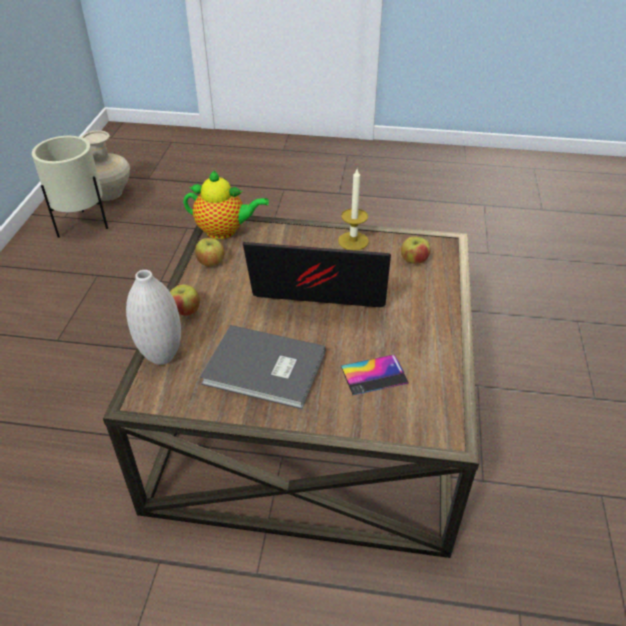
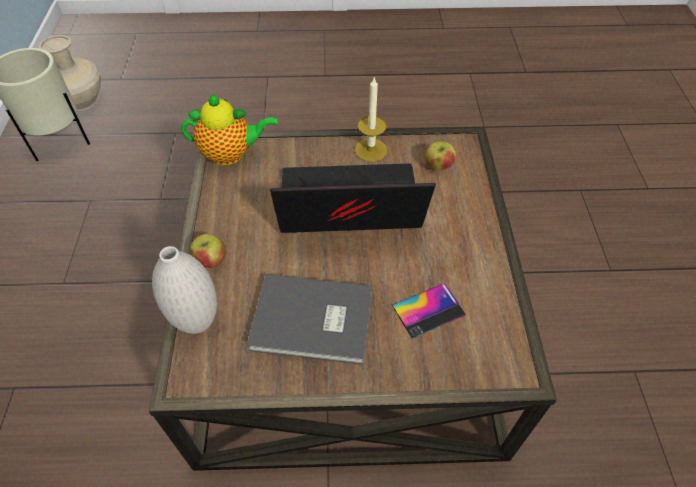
camera: 10 degrees left, 10 degrees up
apple [195,238,224,267] -> none

